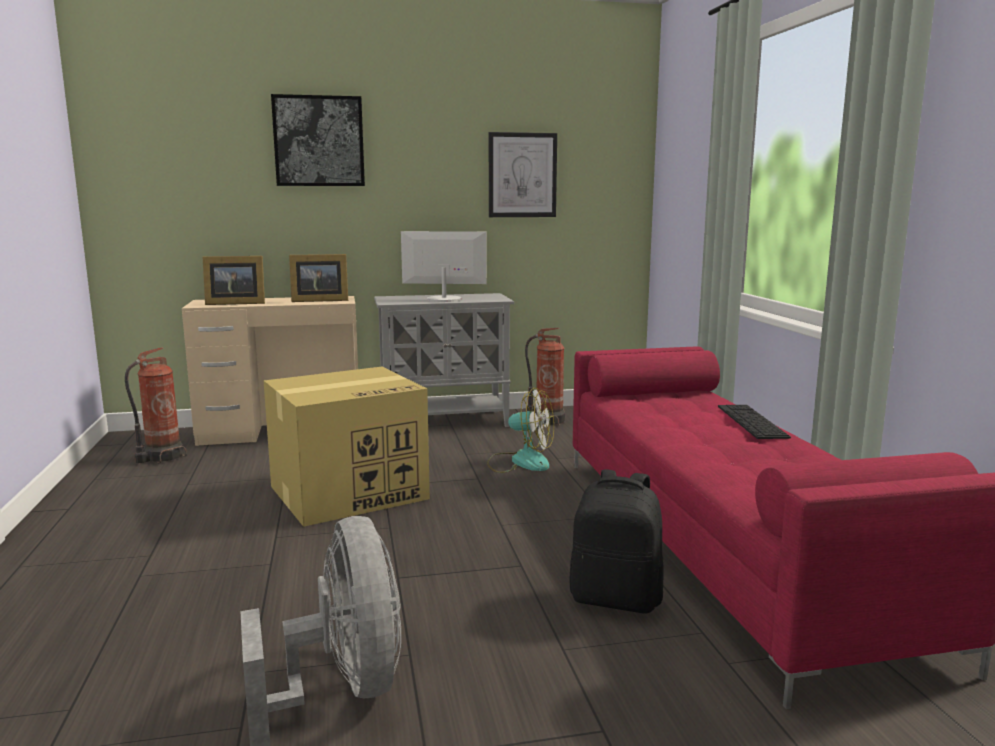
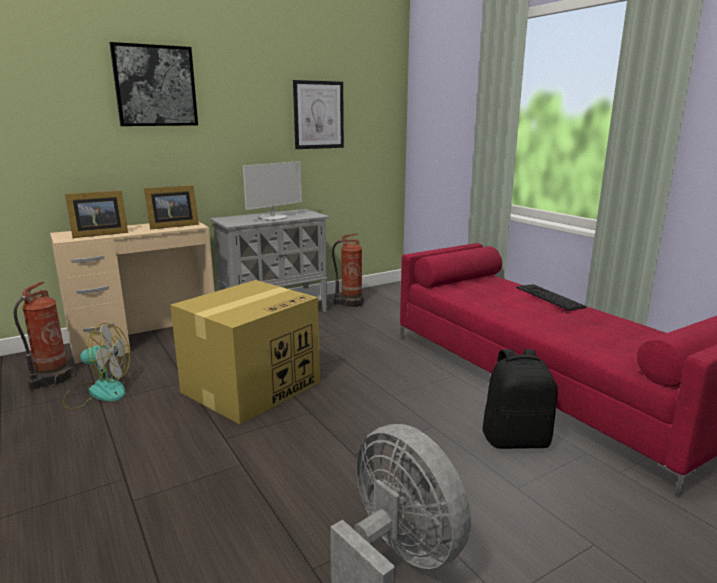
camera: 20 degrees left, 5 degrees up
monitor [401,231,487,302] -> monitor turned 150 degrees clockwise [243,161,302,221]
fan [487,388,554,473] -> fan moved to [62,323,130,410]

